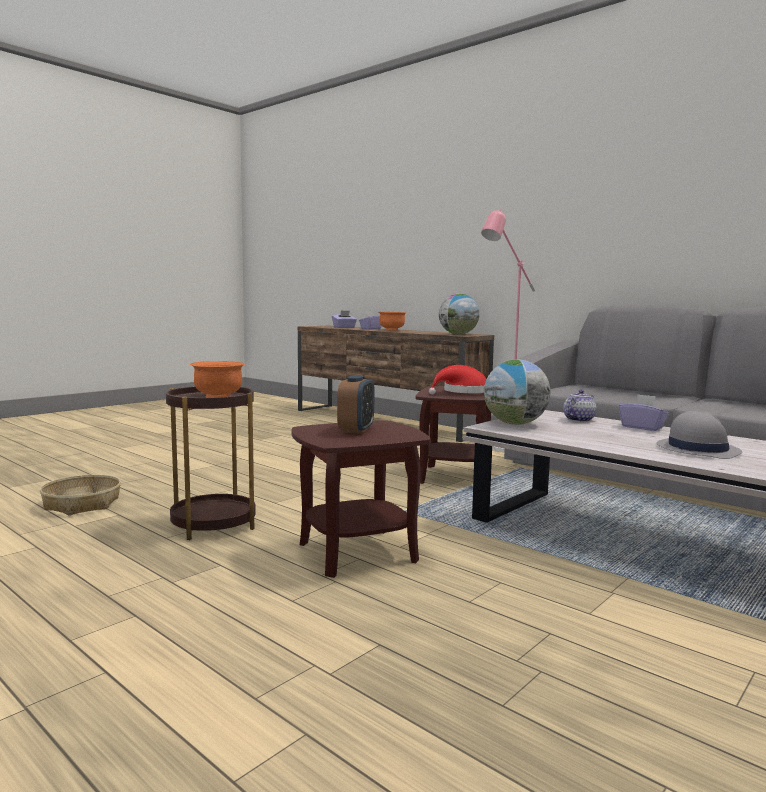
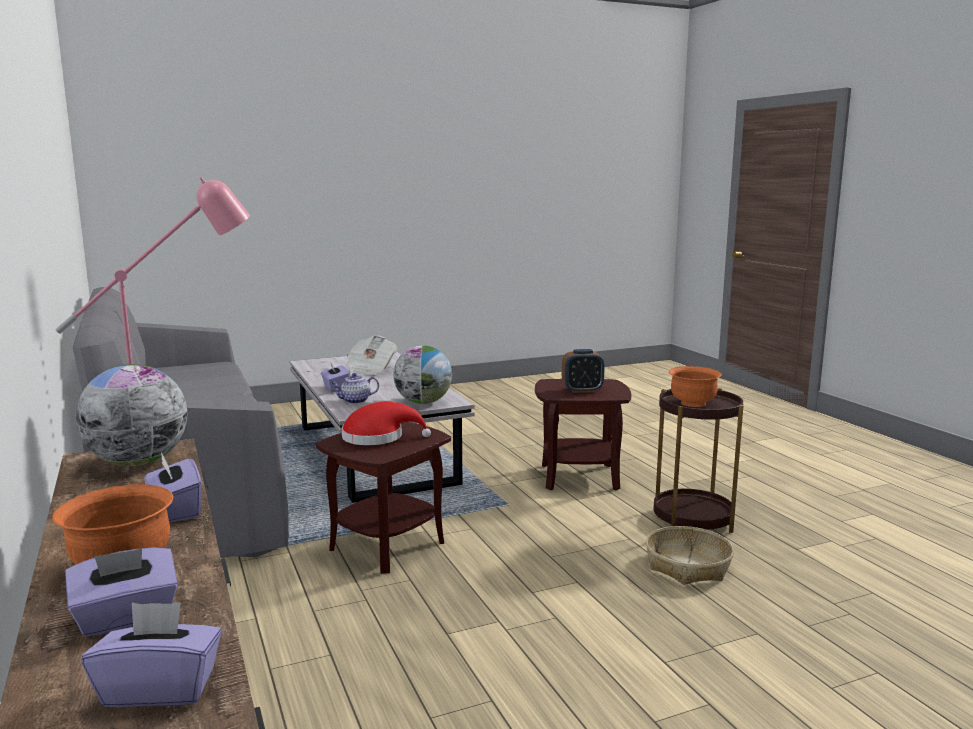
camera: 155 degrees left, 5 degrees up
basket [40,475,121,515] -> basket moved to [646,526,734,585]
alarm clock [337,375,375,434] -> alarm clock turned 135 degrees counterclockwise [562,349,605,393]
grey hat [657,411,742,459] -> newspaper [347,335,397,376]
none -> purple tissue box [144,452,202,523]

